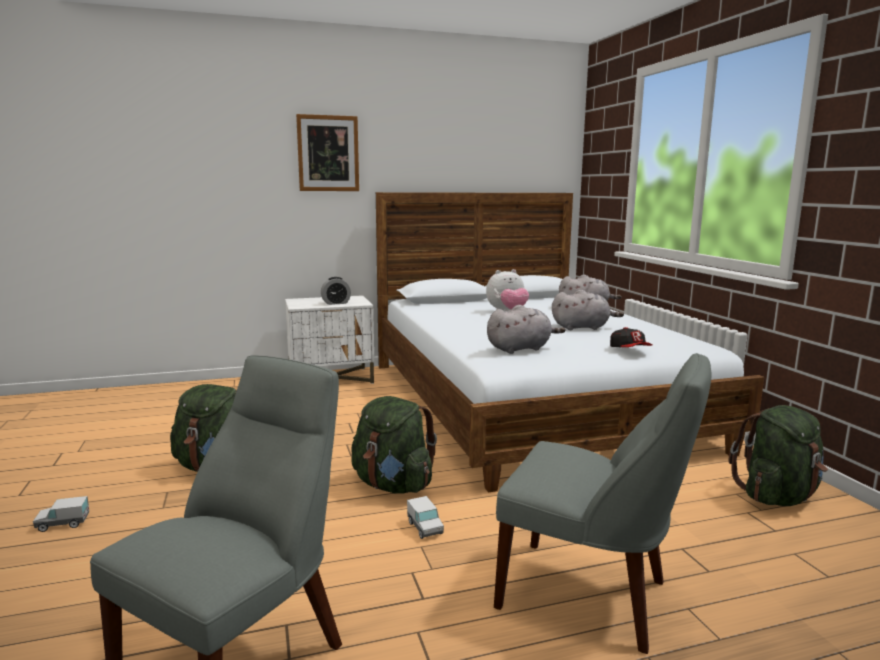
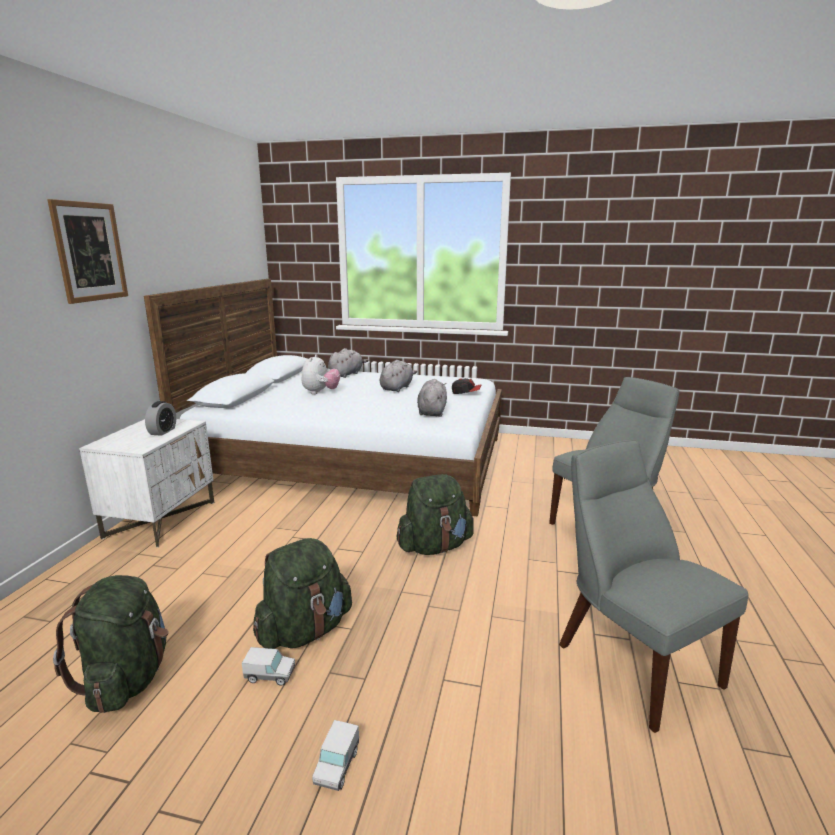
camera: 60 degrees left, 5 degrees up
toy truck [407,496,444,539] -> toy truck moved to [242,647,295,686]
green backpack [728,405,828,506] -> green backpack moved to [53,575,168,713]

